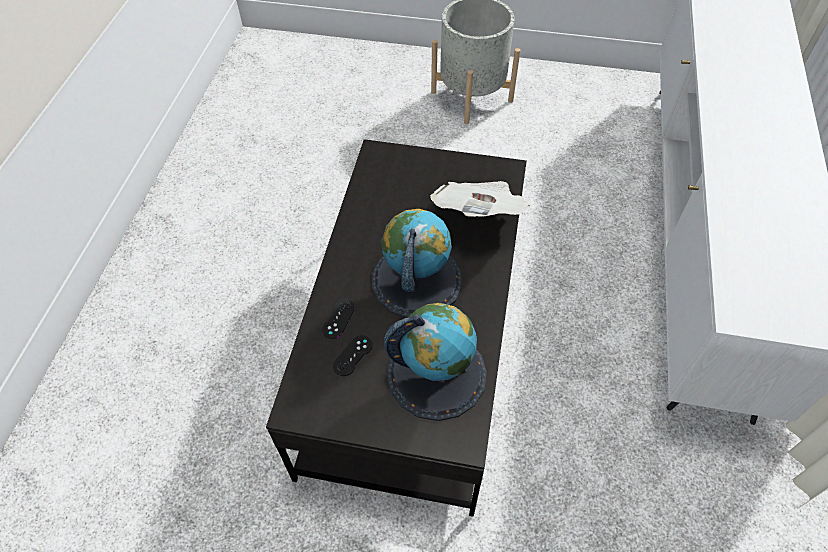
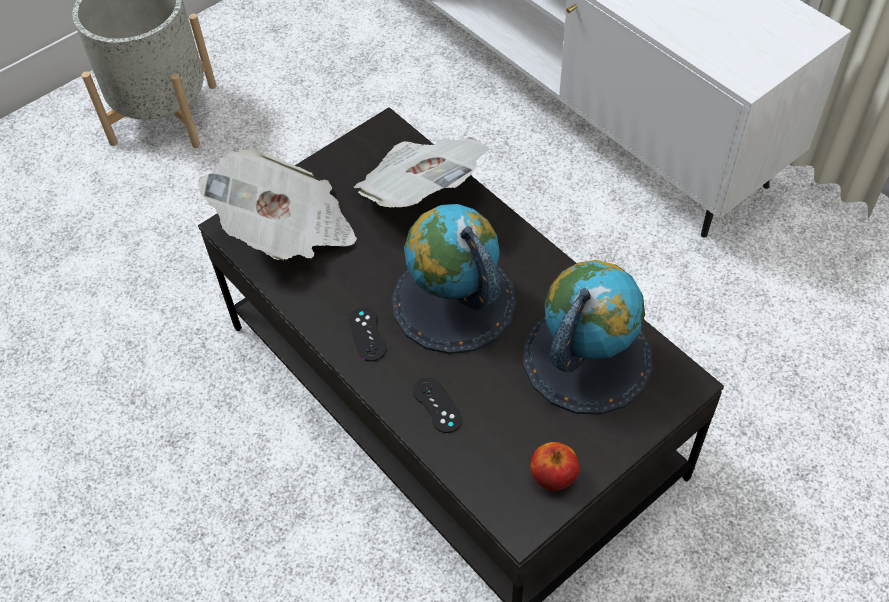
camera: 50 degrees left, 0 degrees up
black game controller [333,336,373,376] -> black game controller moved to [349,308,386,361]
none -> newspaper [198,149,357,261]
none -> apple [530,442,579,491]

